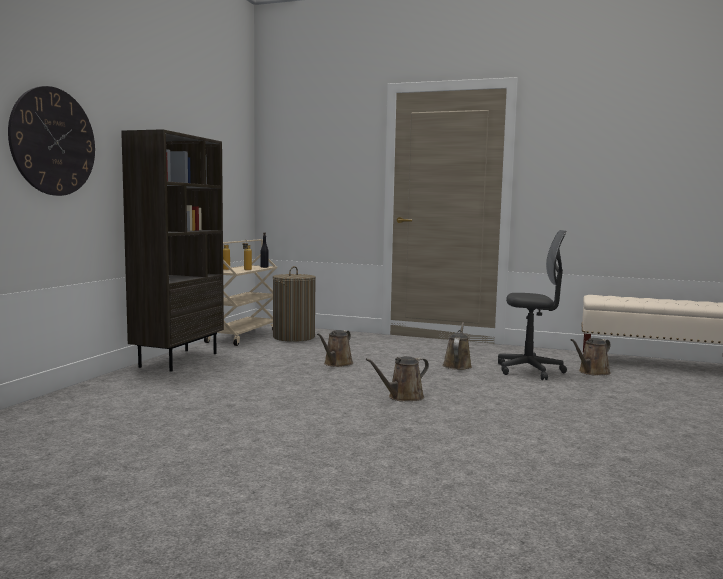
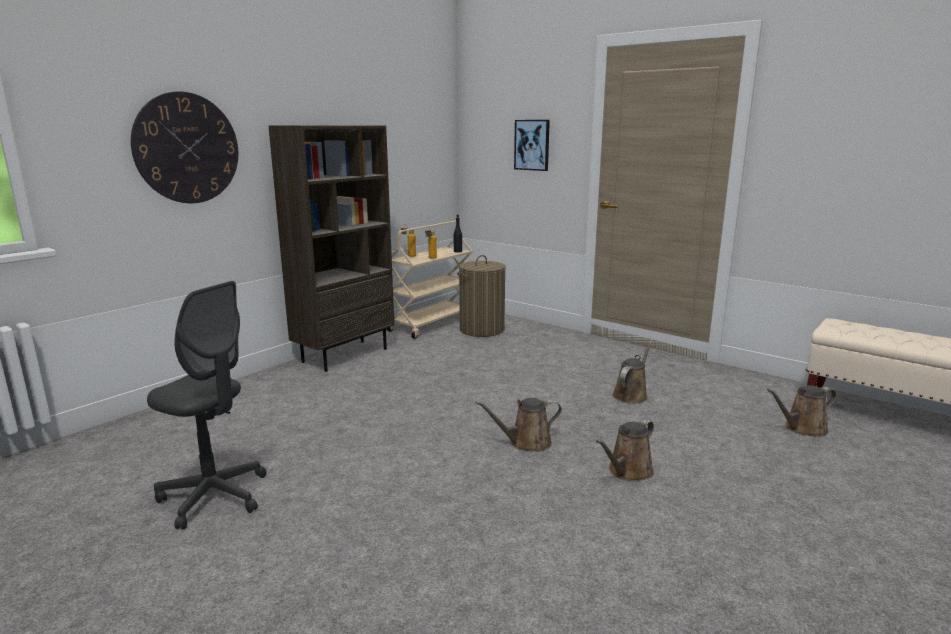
camera: 20 degrees right, 10 degrees up
brown watering can [317,330,353,367] -> brown watering can moved to [596,419,654,481]
grey office chair [498,230,567,380] -> grey office chair moved to [147,281,266,530]
none -> picture [514,120,550,171]

